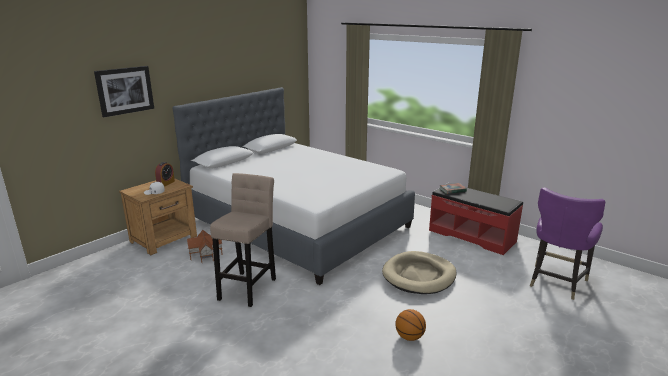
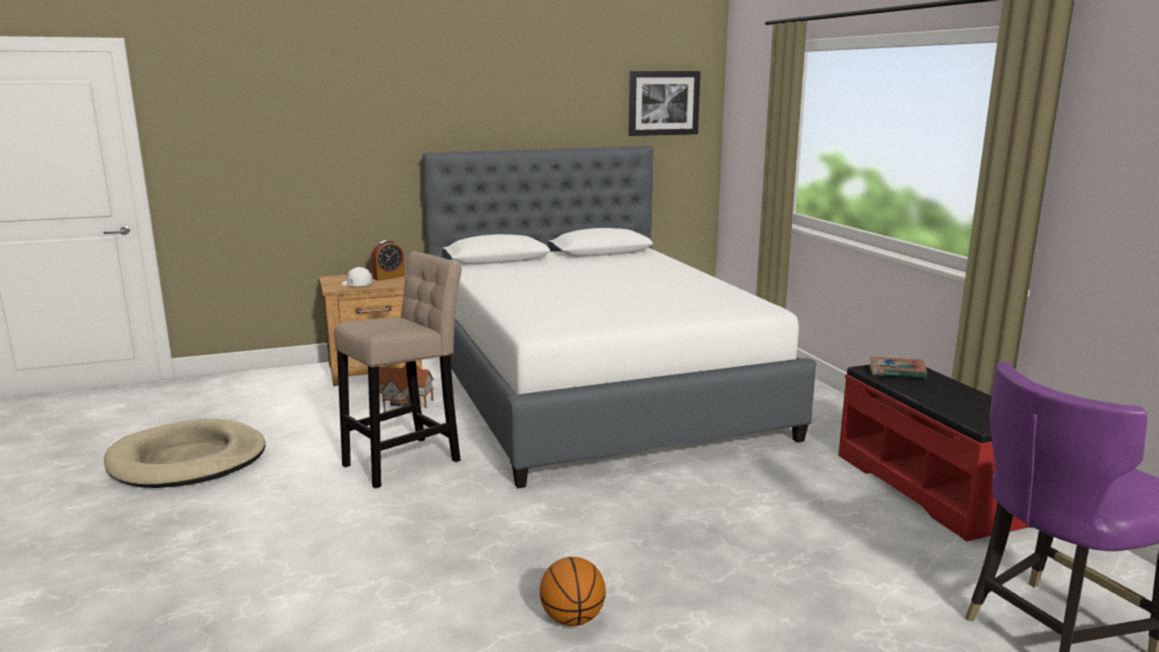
camera: 30 degrees right, 5 degrees down
picture [94,66,154,117] -> picture moved to [628,71,701,136]
beige dog bed [382,251,457,294] -> beige dog bed moved to [104,419,265,488]

